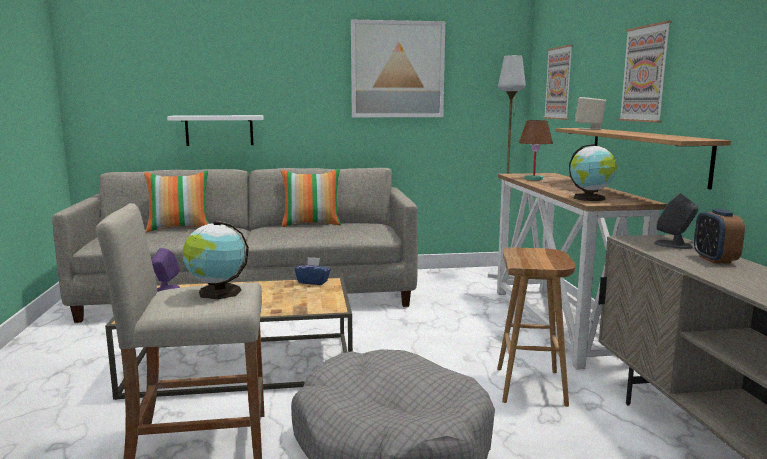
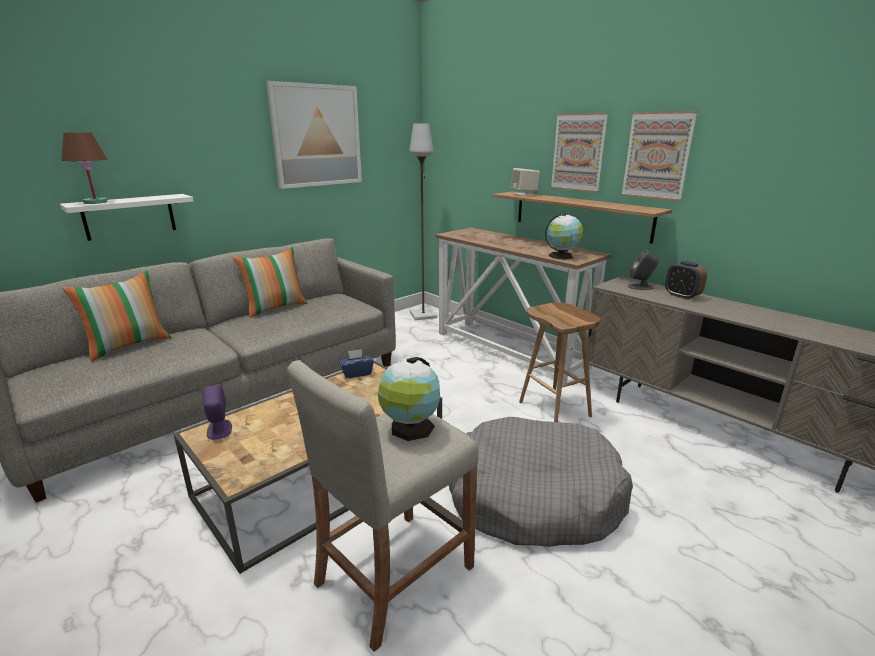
camera: 35 degrees left, 10 degrees up
brown table lamp [519,120,553,180] -> brown table lamp moved to [61,132,108,204]
picture [543,45,574,120] -> picture moved to [621,111,698,201]

